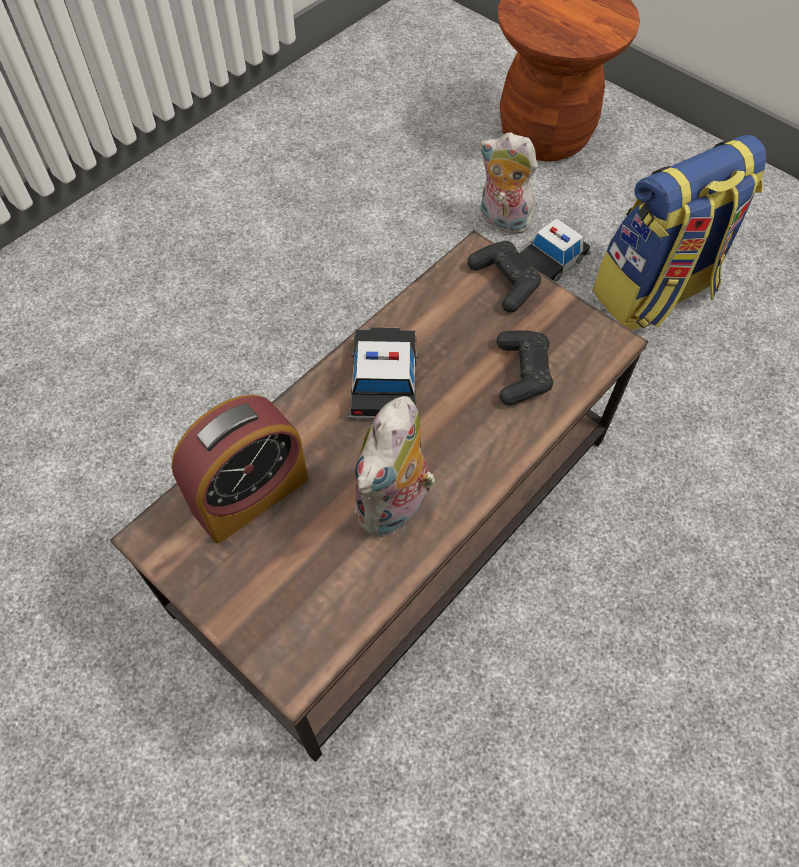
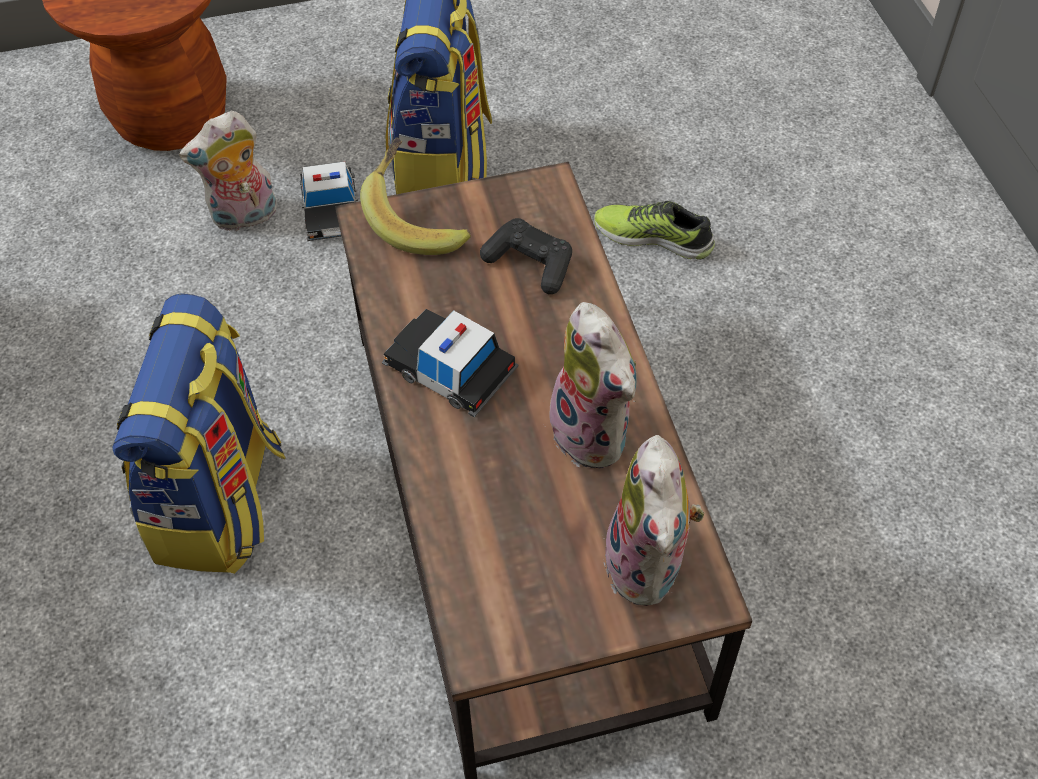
camera: 55 degrees left, 5 degrees down
alarm clock [171,395,308,544] -> none
black game controller [467,241,541,312] -> banana [360,137,471,255]
none -> backpack [112,293,286,574]
none -> shoe [595,201,715,260]
none -> plush toy [603,435,705,606]

